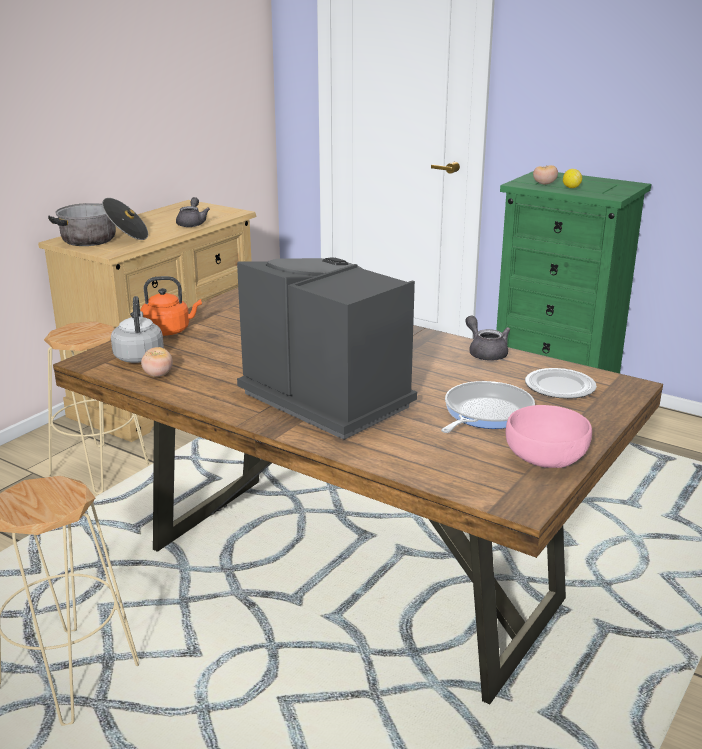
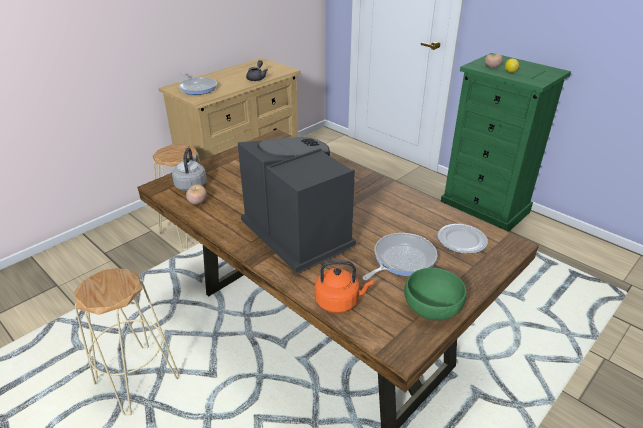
camera: 10 degrees right, 10 degrees up
cooking pot [48,198,148,246] -> frying pan [179,72,217,95]
orange kettle [141,276,202,336] -> orange kettle moved to [315,260,374,313]
grey teapot [465,316,510,361] -> none
pink bowl [505,405,592,468] -> green bowl [404,268,467,321]

